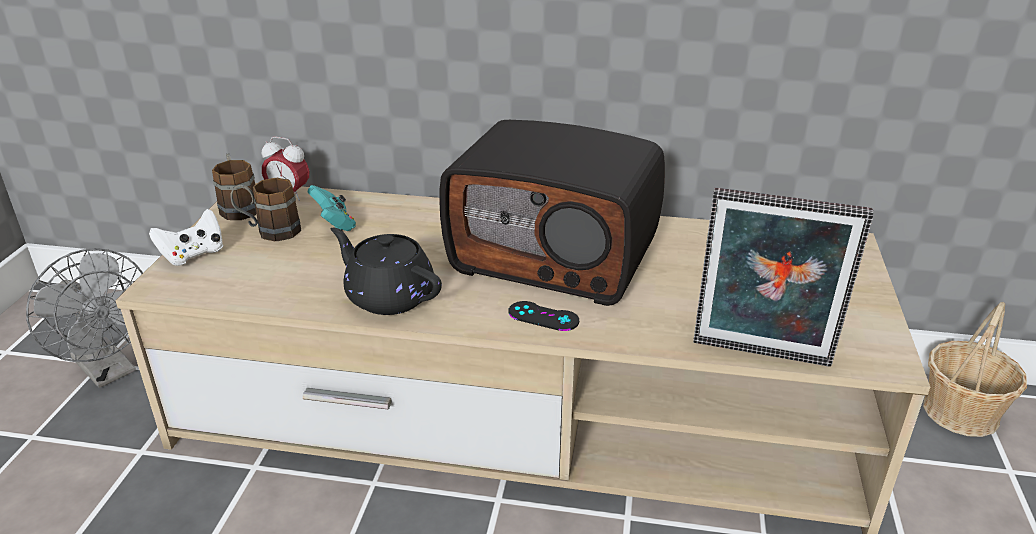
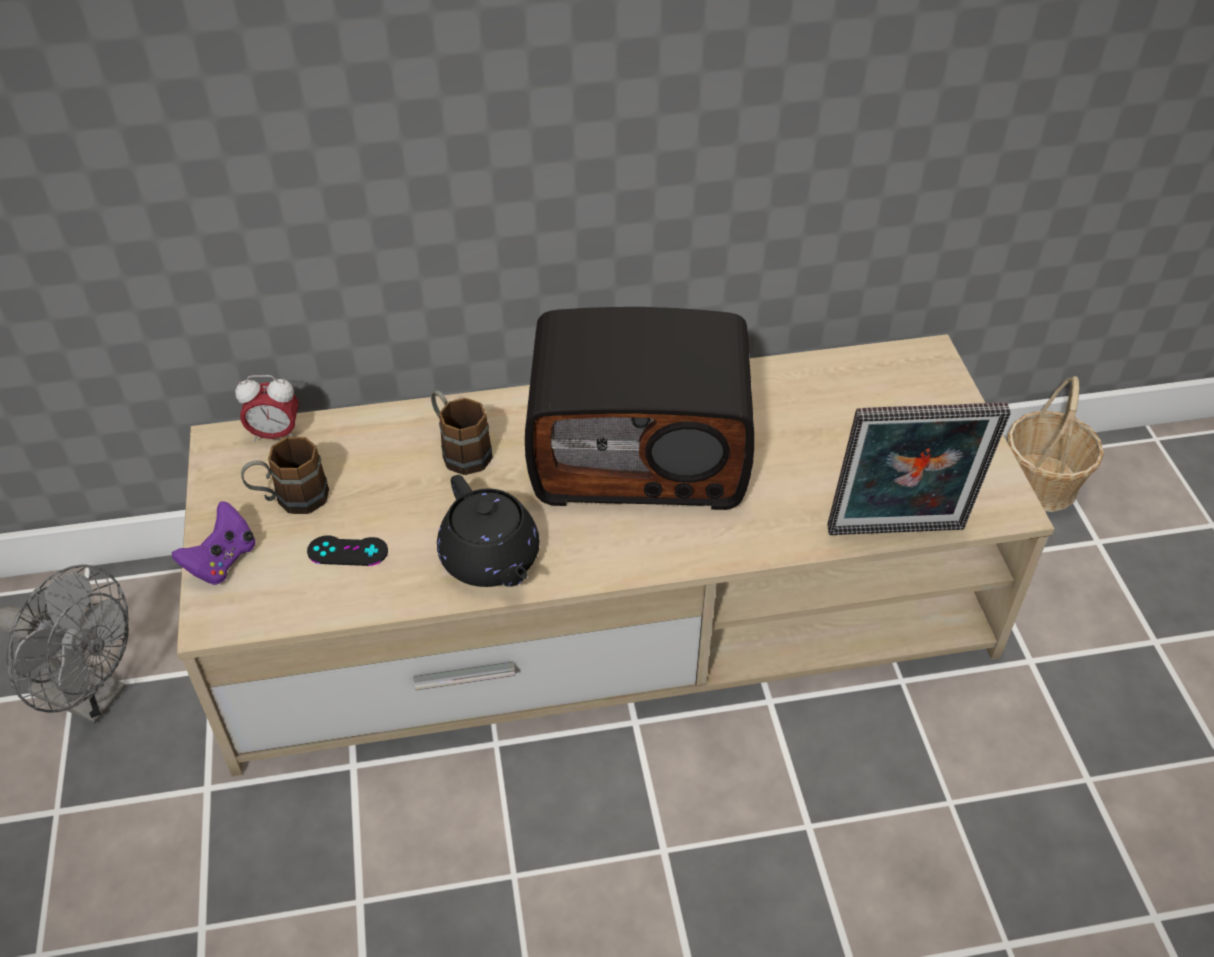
camera: 20 degrees left, 15 degrees up
white game controller [149,209,223,266] -> purple game controller [172,501,256,585]
brown mug [212,153,257,220] -> brown mug moved to [431,390,493,475]
turquoise game controller [308,185,356,231] -> none
black teapot [331,227,442,315] -> black teapot turned 135 degrees counterclockwise [437,475,540,587]
black game controller [508,301,579,331] -> black game controller moved to [307,535,388,566]

